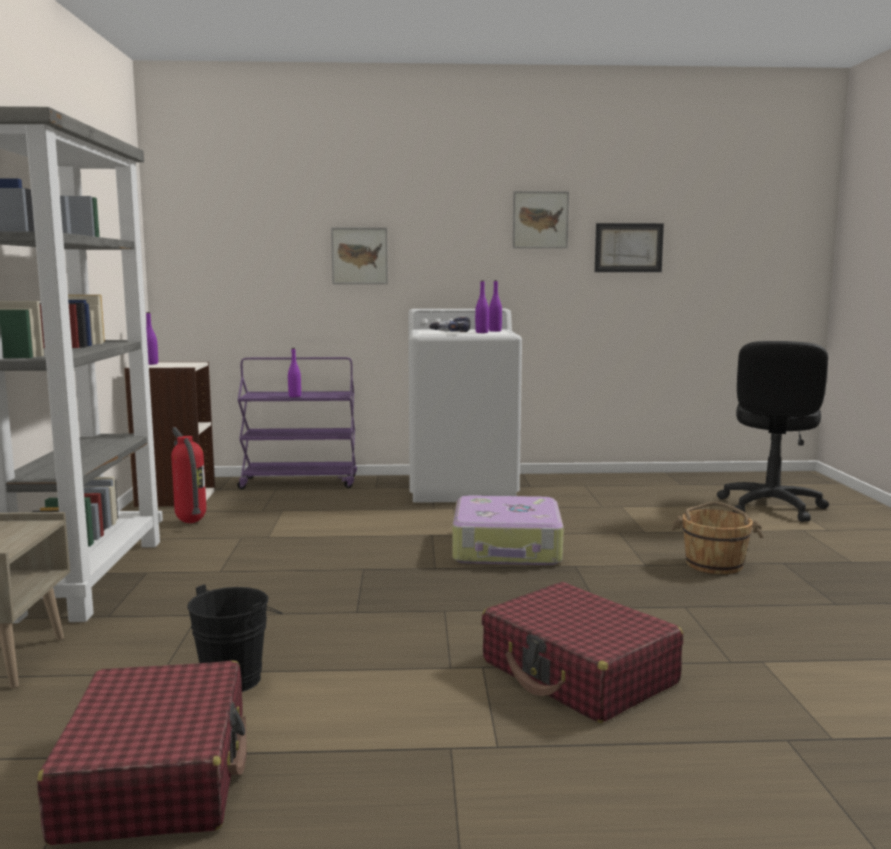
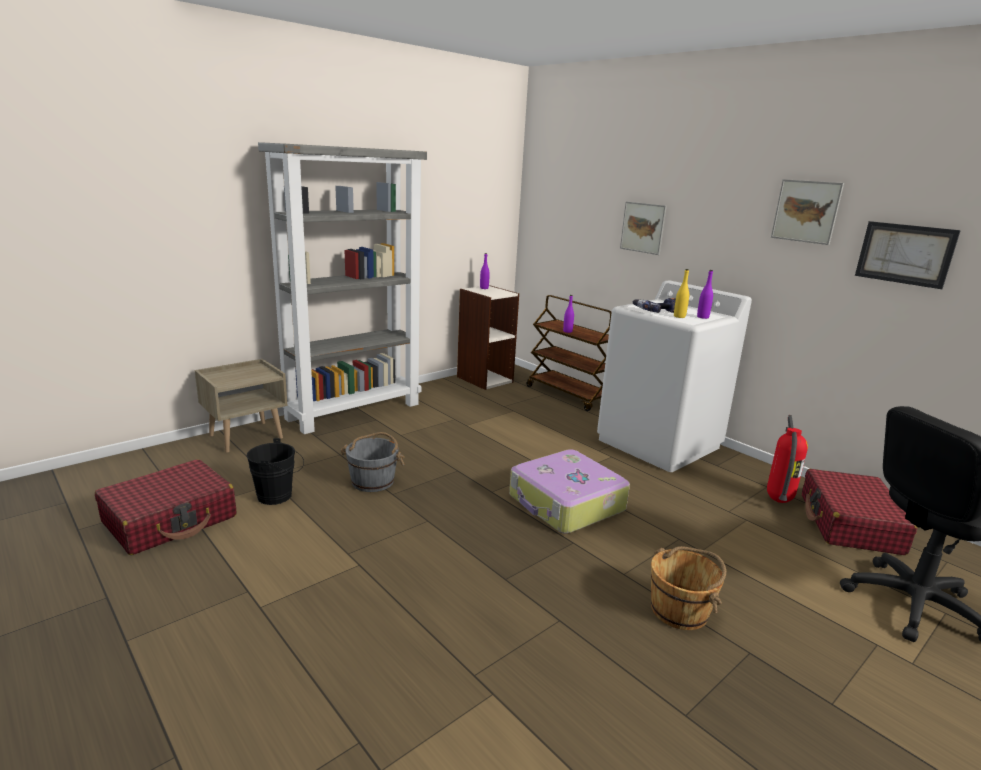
camera: 50 degrees right, 10 degrees up
fire extinguisher [171,427,206,523] -> fire extinguisher moved to [767,415,808,503]
purple cart [237,357,357,489] -> brown cart [526,295,612,411]
purple bottle [475,281,489,333] -> yellow bottle [674,269,689,318]
red suitcase [481,582,683,723] -> red suitcase moved to [802,469,918,555]
none -> grey bucket [341,432,405,492]

